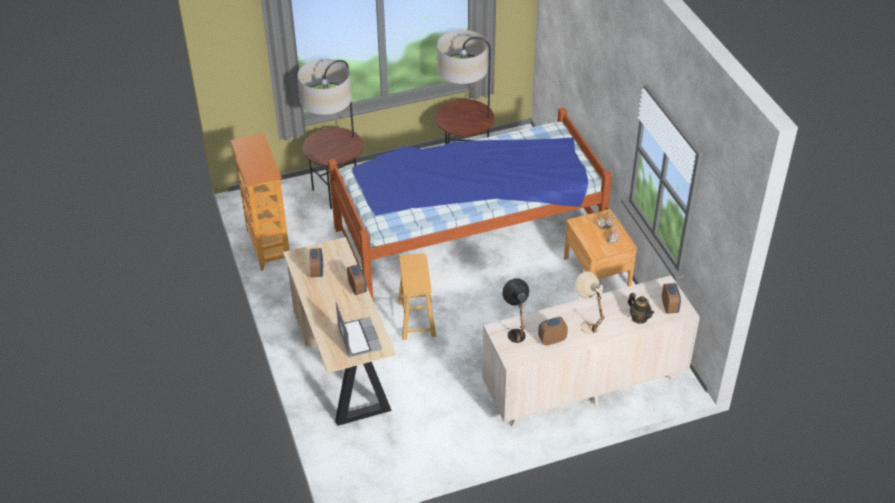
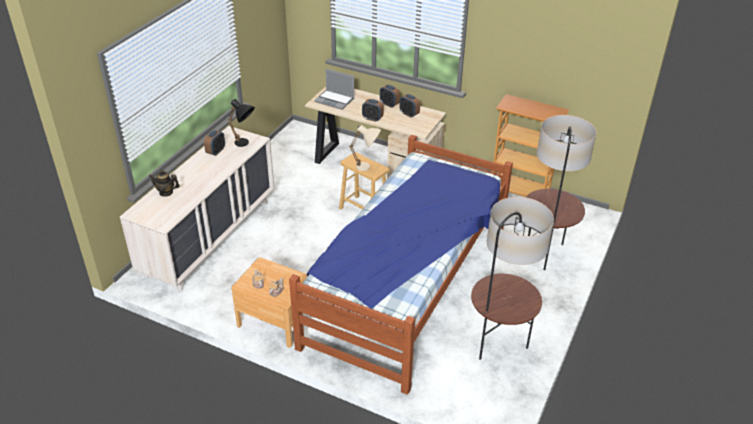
camera: 135 degrees right, 5 degrees down
beige table lamp [575,271,605,335] -> beige table lamp moved to [349,125,381,171]
alarm clock [662,283,681,314] -> alarm clock moved to [380,84,400,108]

